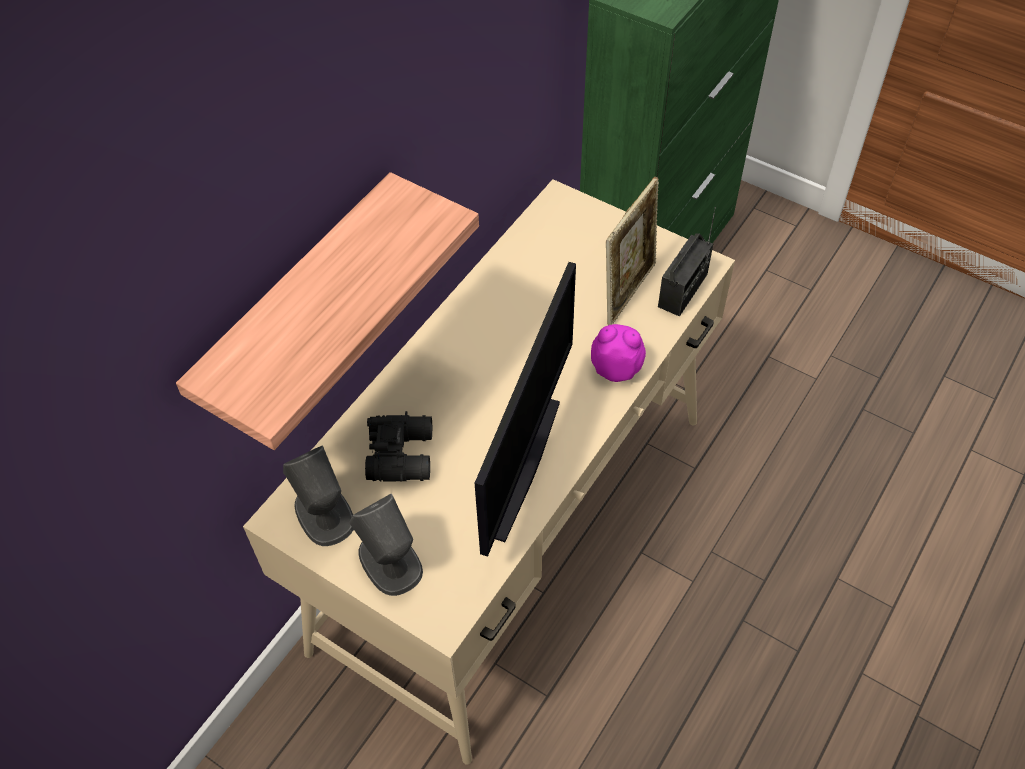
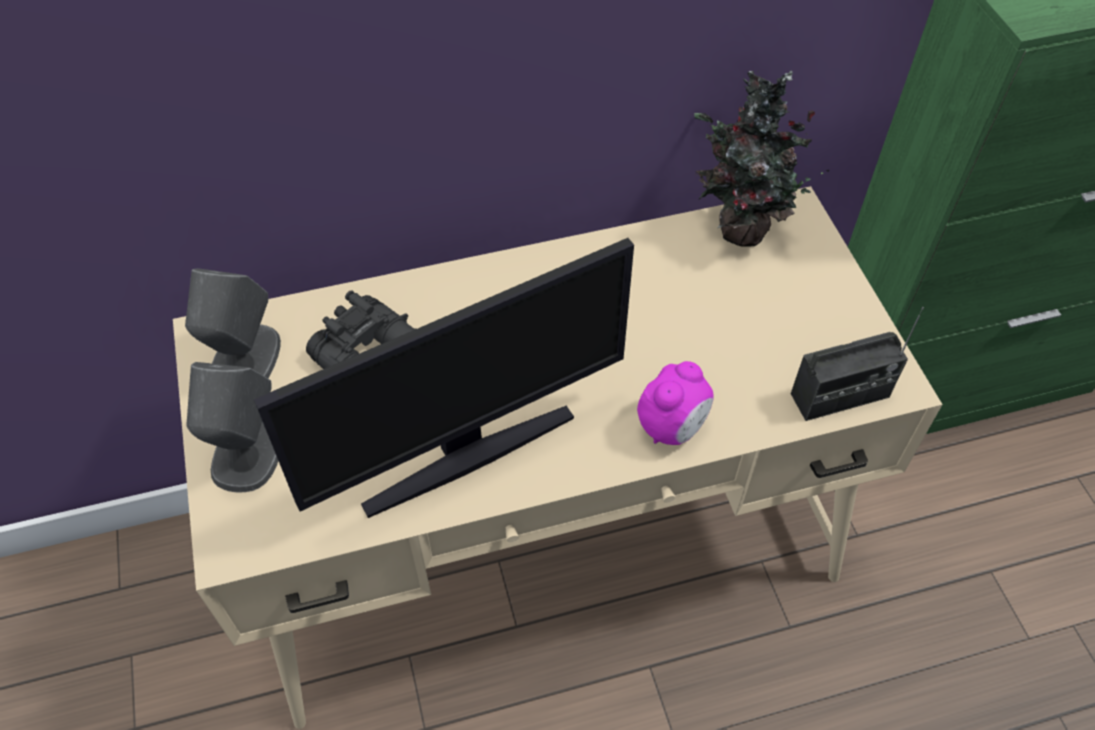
camera: 40 degrees right, 0 degrees up
shelf [176,172,479,450] -> none
alarm clock [591,324,646,382] -> alarm clock turned 75 degrees clockwise [637,361,714,445]
picture frame [606,177,659,325] -> none
none -> potted plant [694,71,829,247]

